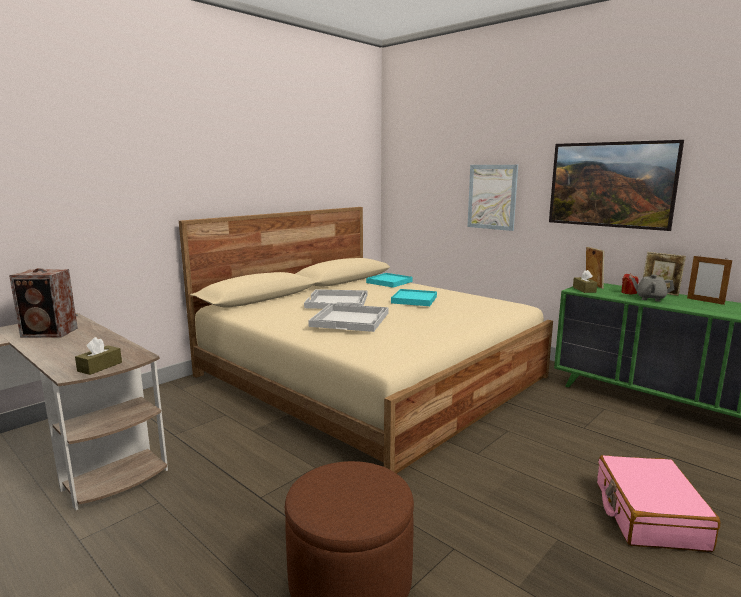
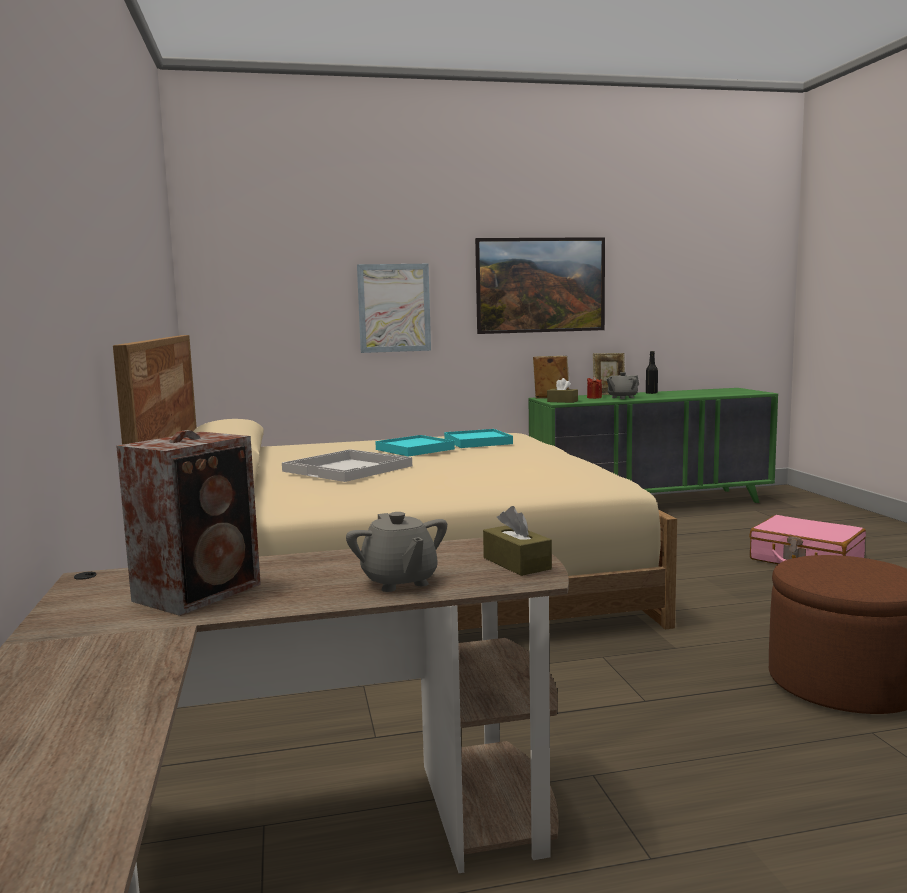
camera: 55 degrees left, 5 degrees down
white tray [308,304,389,332] -> none
turquoise tray [366,273,413,288] -> turquoise tray moved to [444,429,513,448]
picture frame [687,255,732,305] -> black bottle [646,351,658,394]
none -> grey teapot [346,512,447,592]

